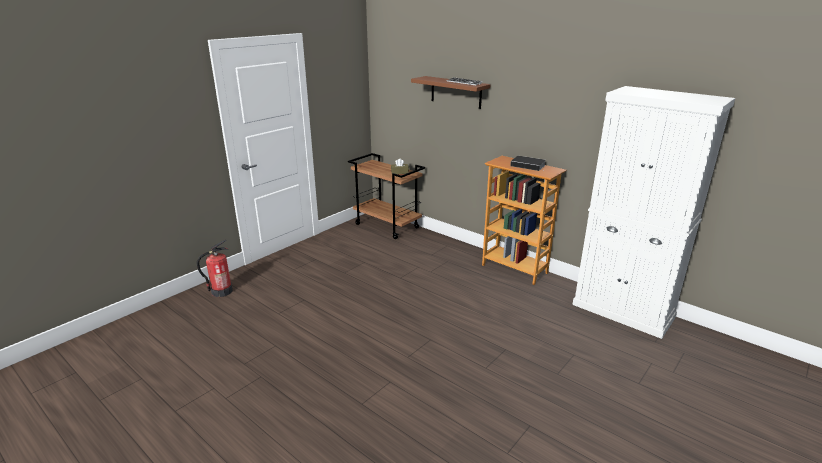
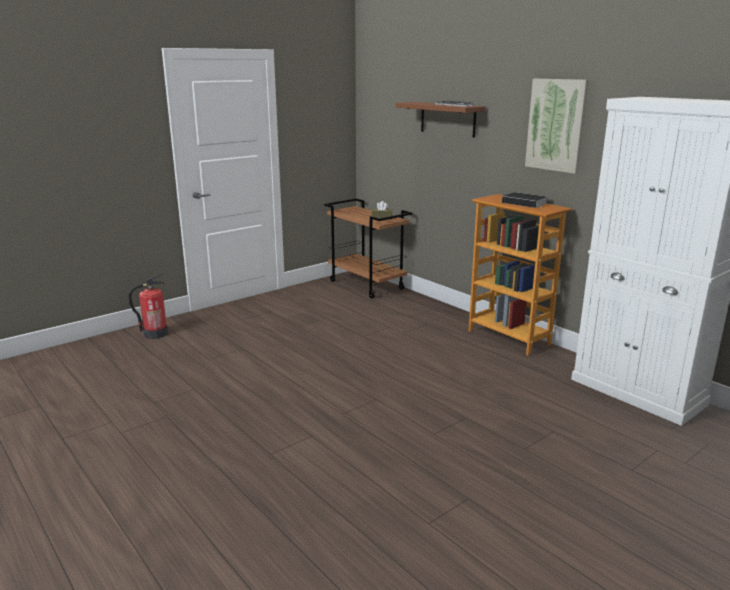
camera: 10 degrees right, 5 degrees down
none -> picture [525,79,589,174]

